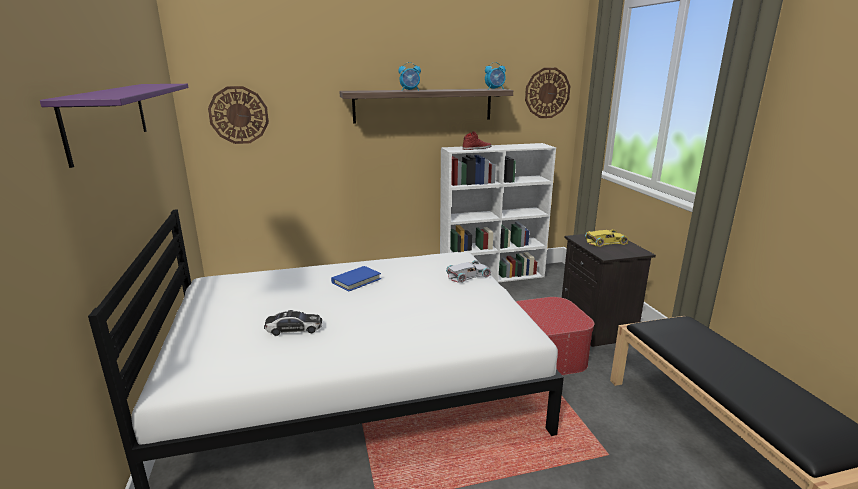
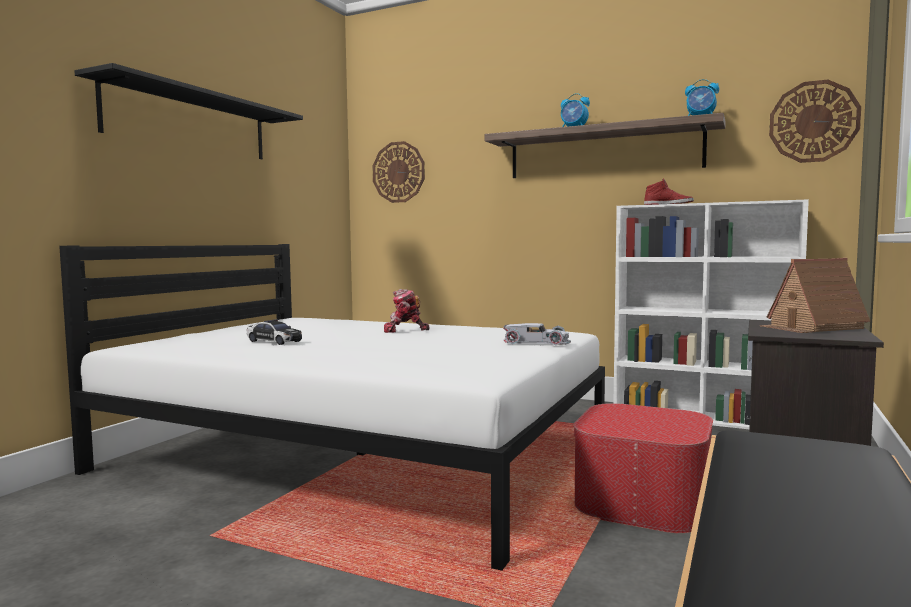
camera: 40 degrees right, 15 degrees down
purple shelf [40,84,188,168] -> black shelf [75,63,303,159]
blue book [331,266,381,292] -> toy robot [384,289,429,333]
yellow toy car [585,229,629,247] -> toy house [759,258,870,333]

